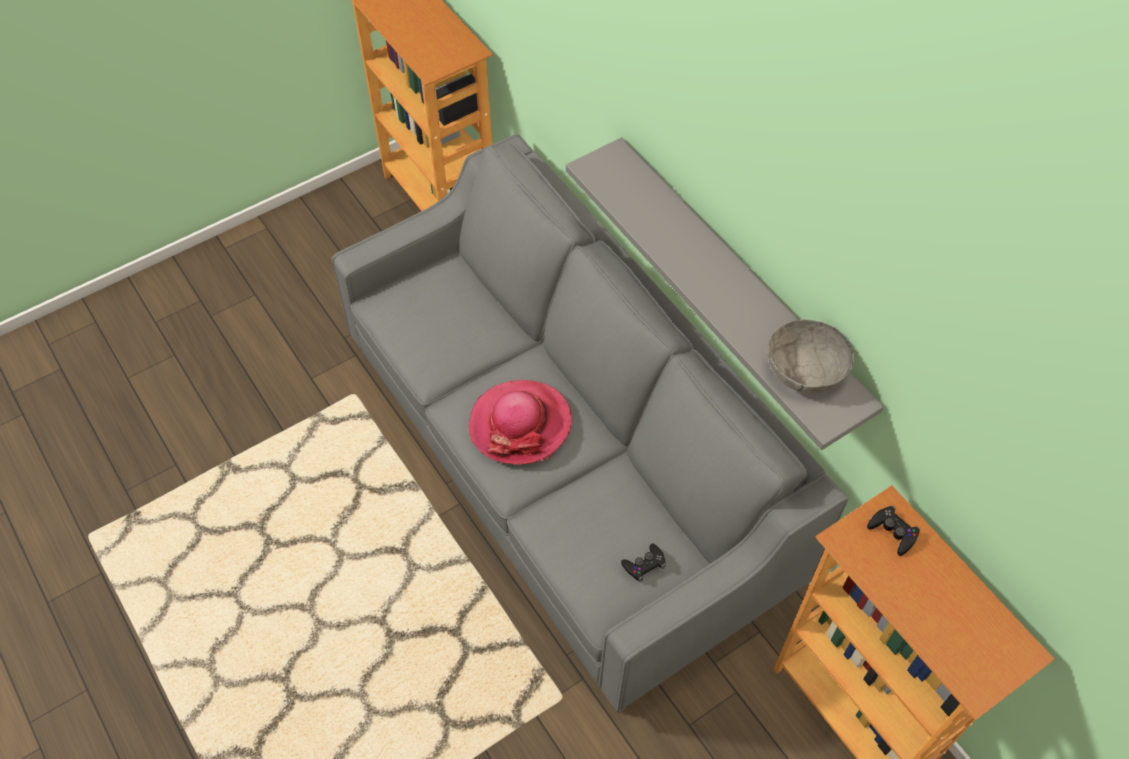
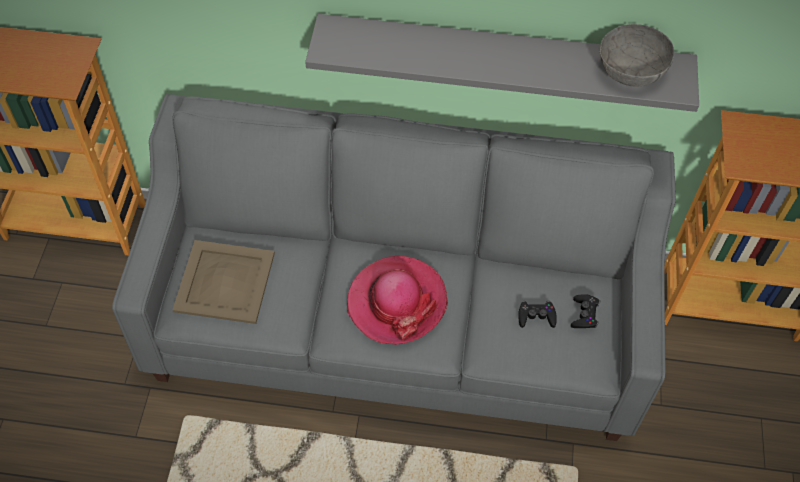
camera: 50 degrees left, 0 degrees up
black game controller [867,506,920,556] -> black game controller moved to [518,301,557,328]
none -> beige tray [173,240,275,324]

